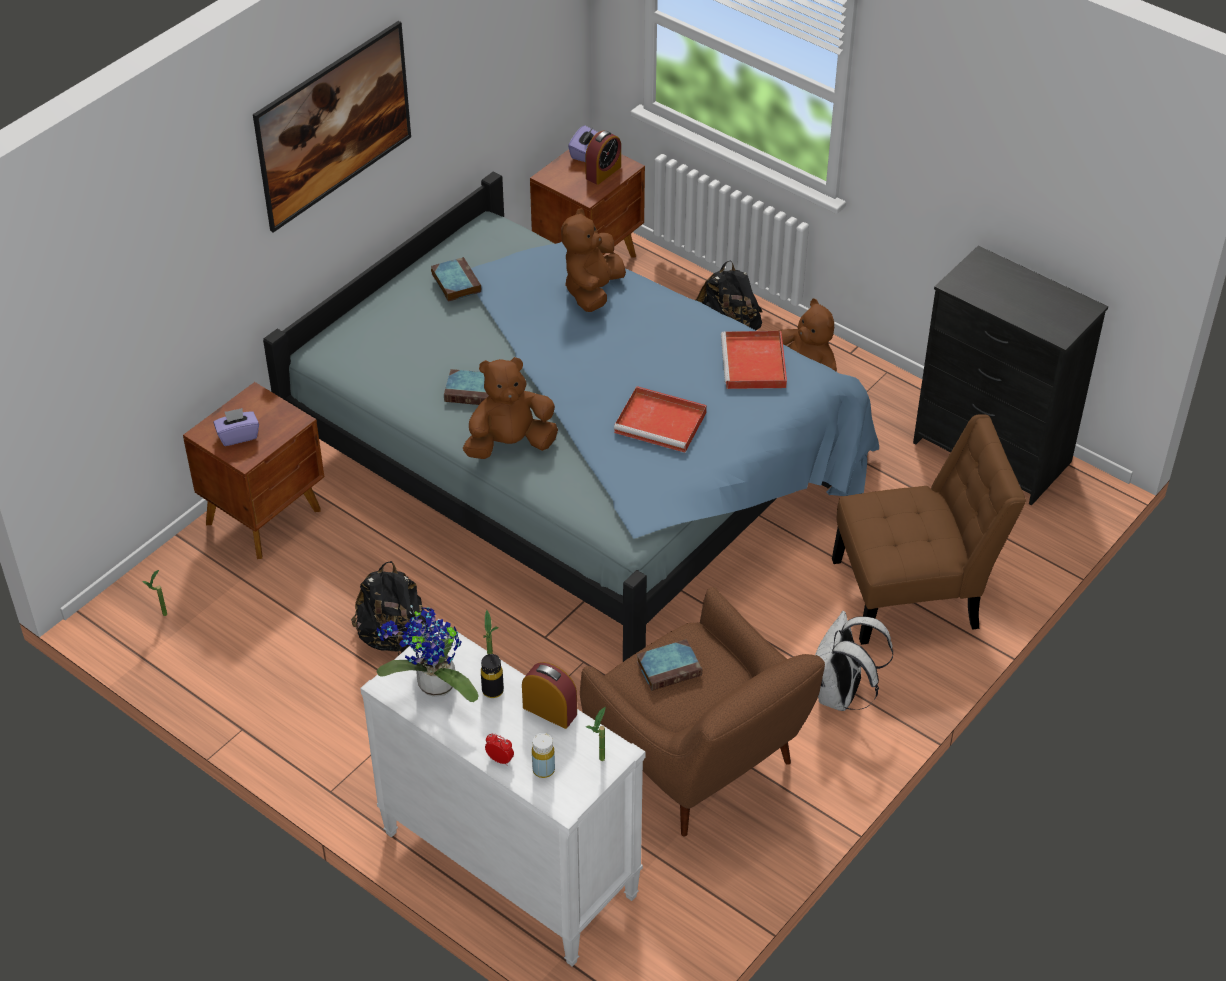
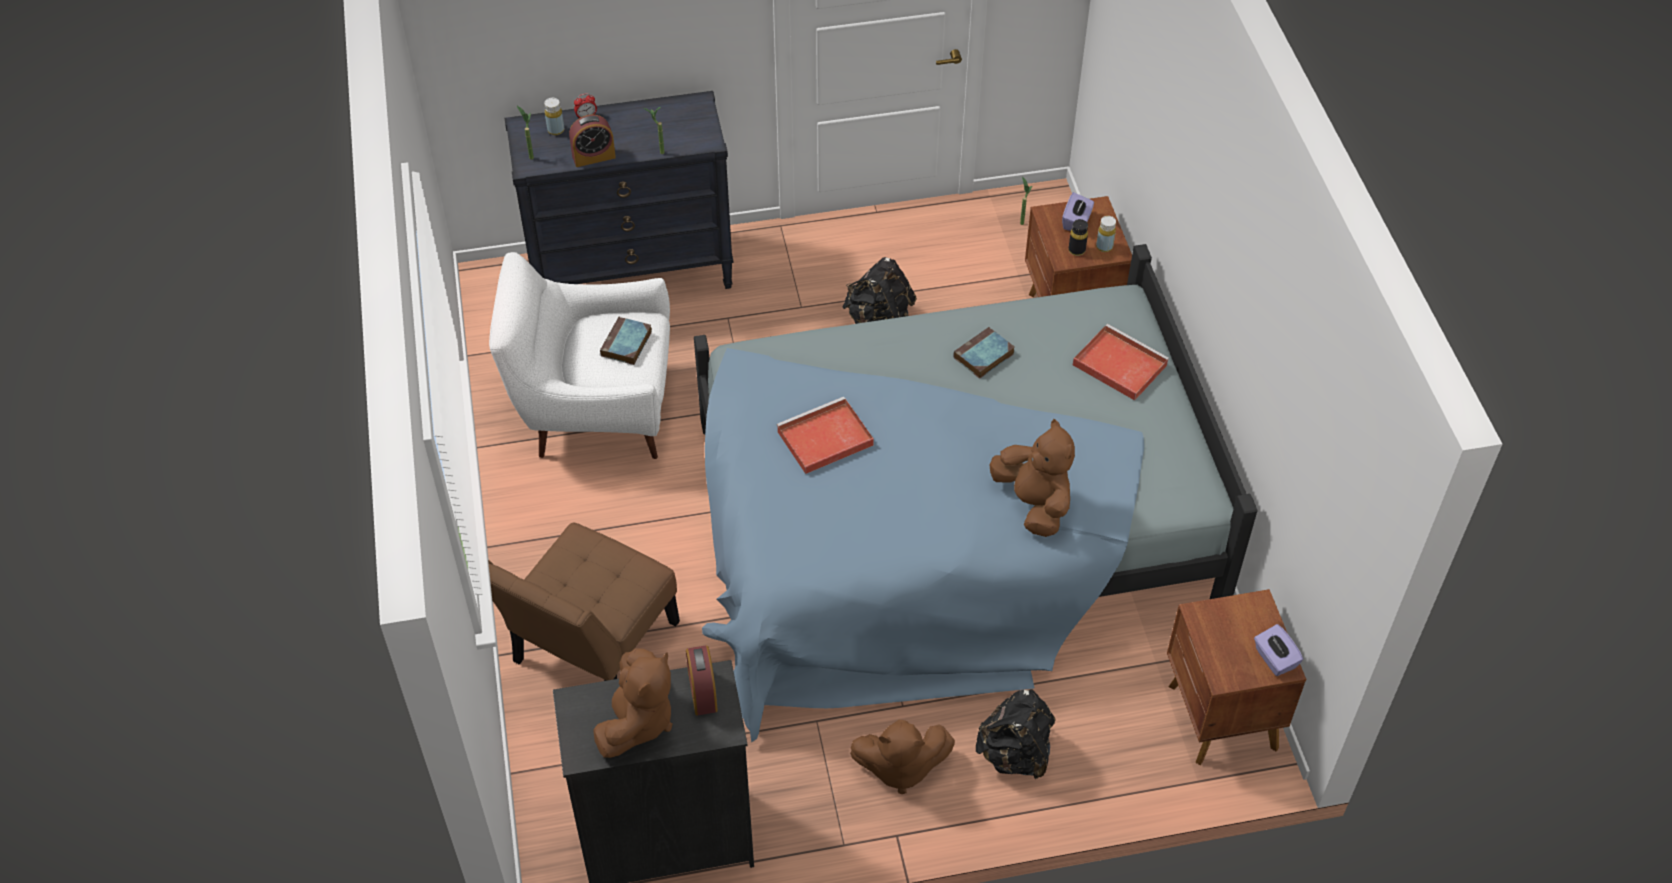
camera: 130 degrees right, 5 degrees up
picture [253,21,411,233] -> none
white dresser [360,619,645,967] -> black dresser [505,91,733,289]
potted plant [376,605,479,702] -> none
book [431,257,481,302] -> none
brown plush toy [463,357,558,459] -> brown plush toy moved to [593,648,673,758]
black bottle [481,654,504,698] -> black bottle moved to [1069,219,1088,256]
brown armchair [580,587,825,836] -> white armchair [489,252,670,459]
alarm clock [585,131,621,185] -> alarm clock moved to [686,645,718,715]
red tray [721,331,787,389] -> red tray moved to [1073,324,1169,401]
white backpack [815,611,893,711] -> none
none -> yellow bottle [1096,216,1116,252]

